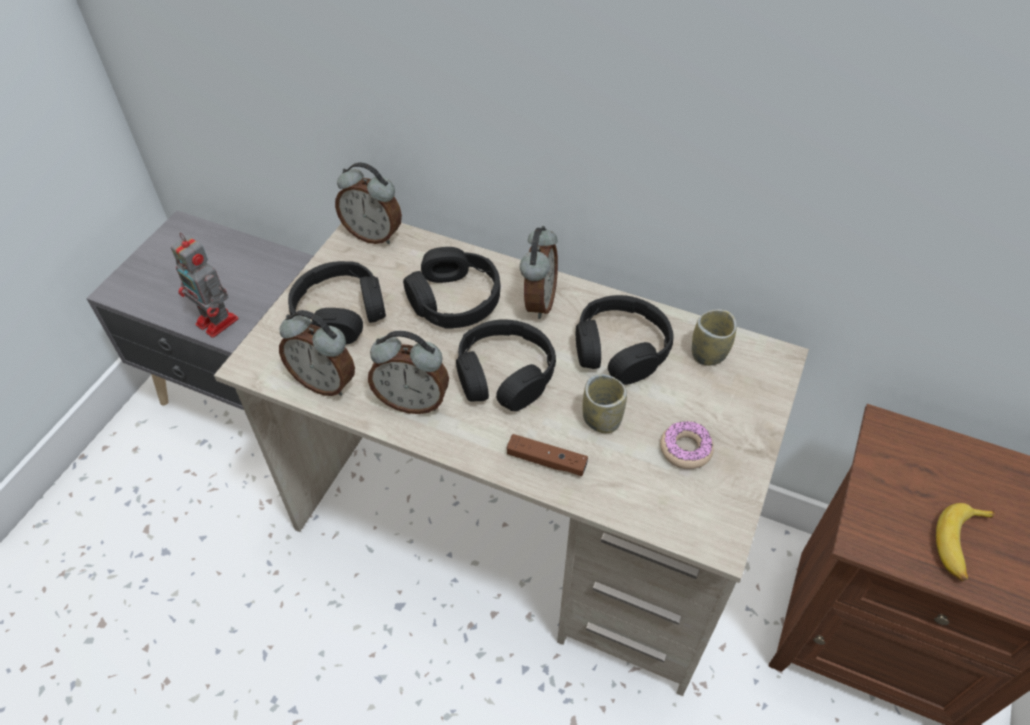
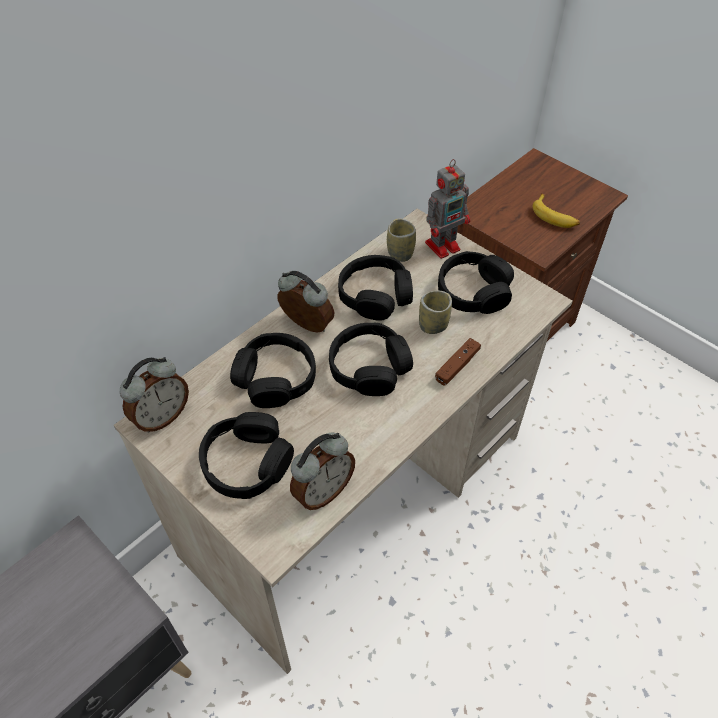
camera: 70 degrees left, 0 degrees up
toy robot [170,233,239,338] -> toy robot moved to [425,159,470,259]
alarm clock [368,331,449,414] -> none
donut [660,421,714,469] -> black headphones [438,251,514,314]

